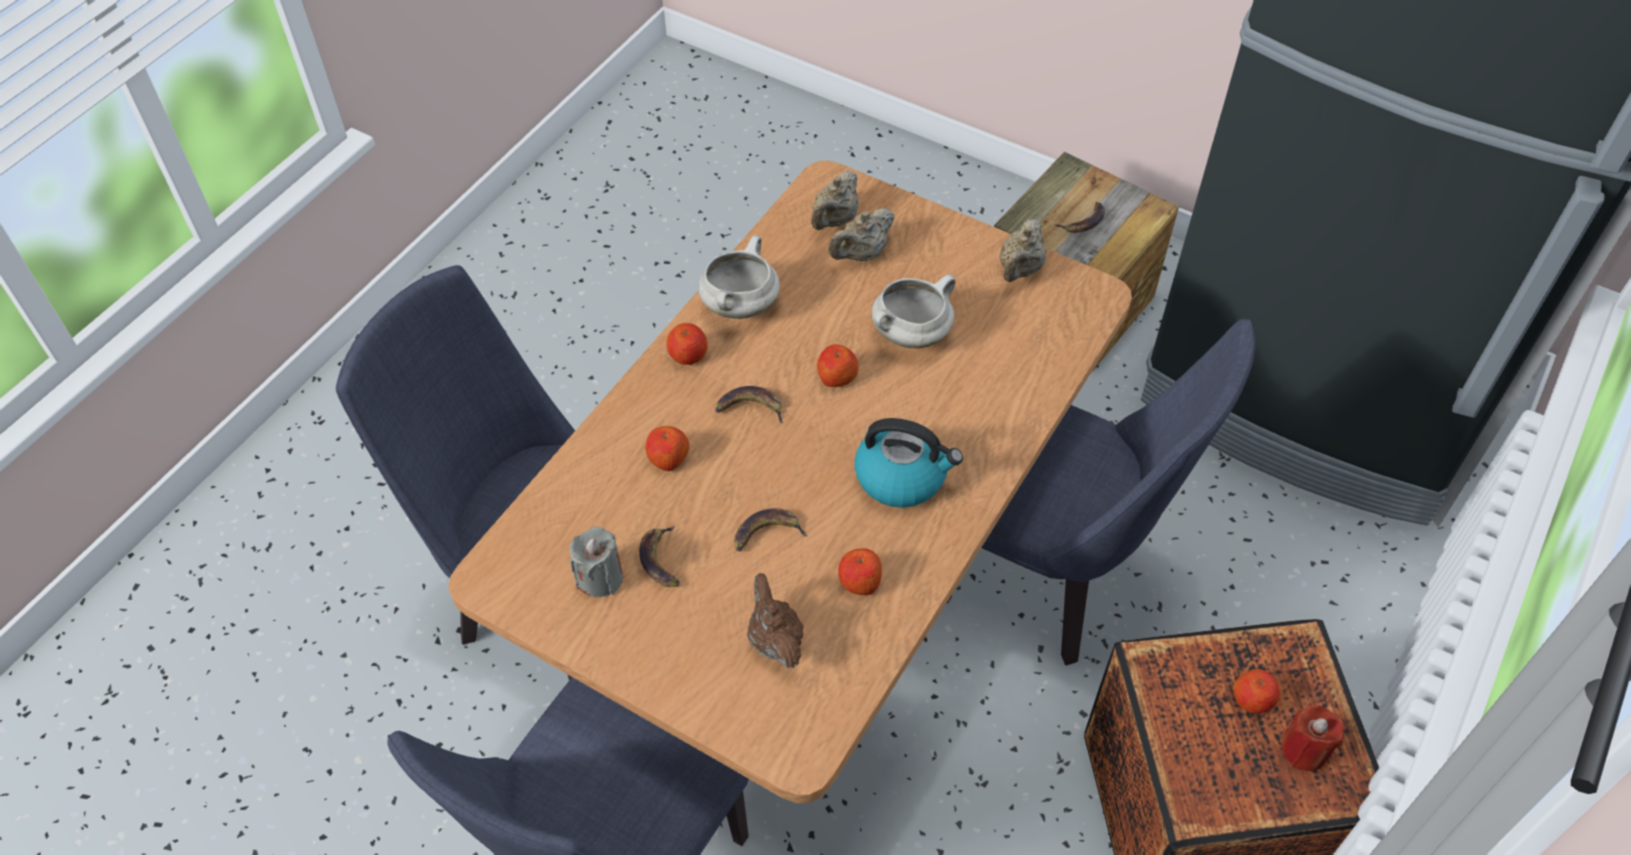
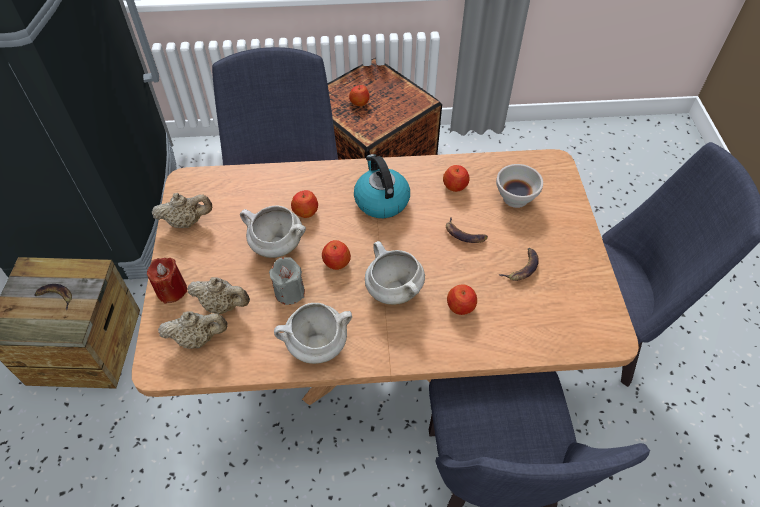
camera: 125 degrees left, 0 degrees up
grey candle [570,526,623,597] -> grey candle moved to [269,257,305,305]
apple [666,323,708,365] -> apple moved to [291,190,318,218]
banana [715,386,783,424] -> white cooking pot [365,241,425,305]
brown teapot [747,573,804,668] -> white bowl [496,164,543,208]
red candle [1282,704,1344,771] -> red candle moved to [147,258,187,304]

